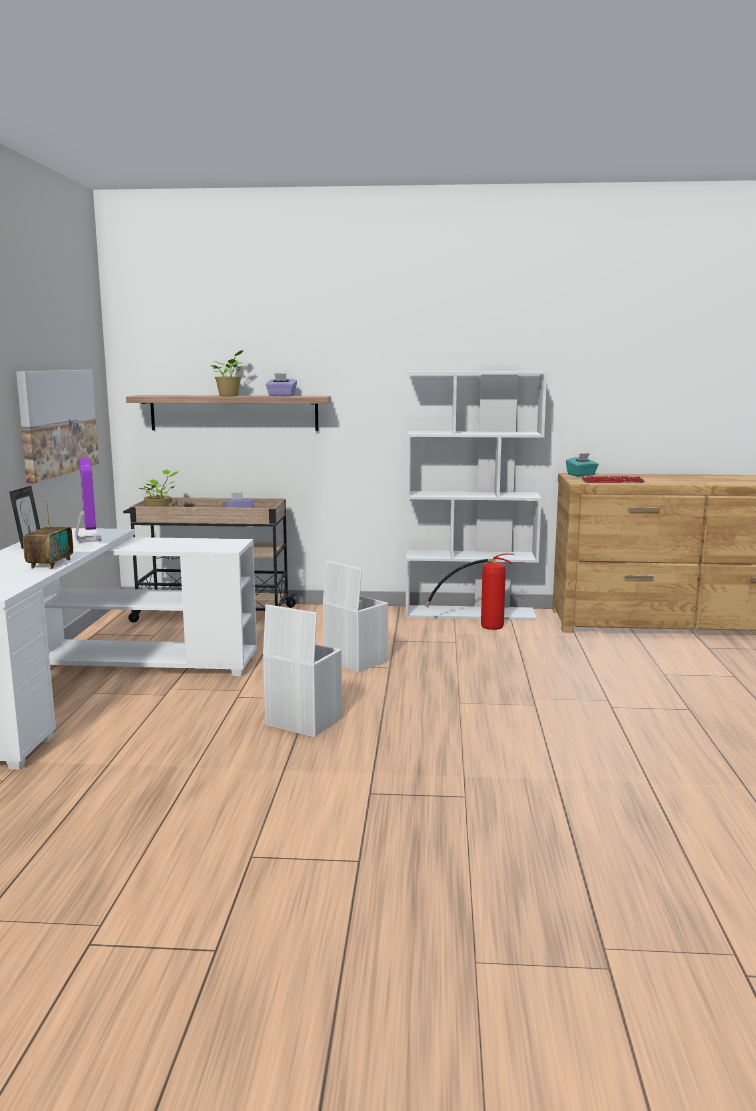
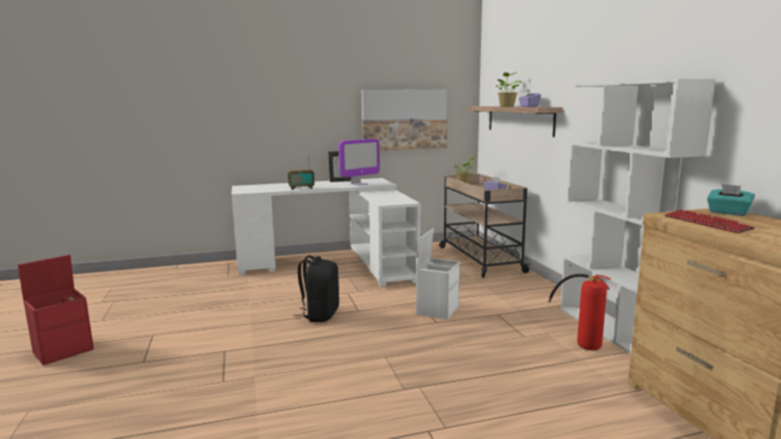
camera: 70 degrees right, 0 degrees up
white storage box [263,604,342,737] -> black backpack [294,255,339,322]
none -> red storage box [18,255,94,365]

